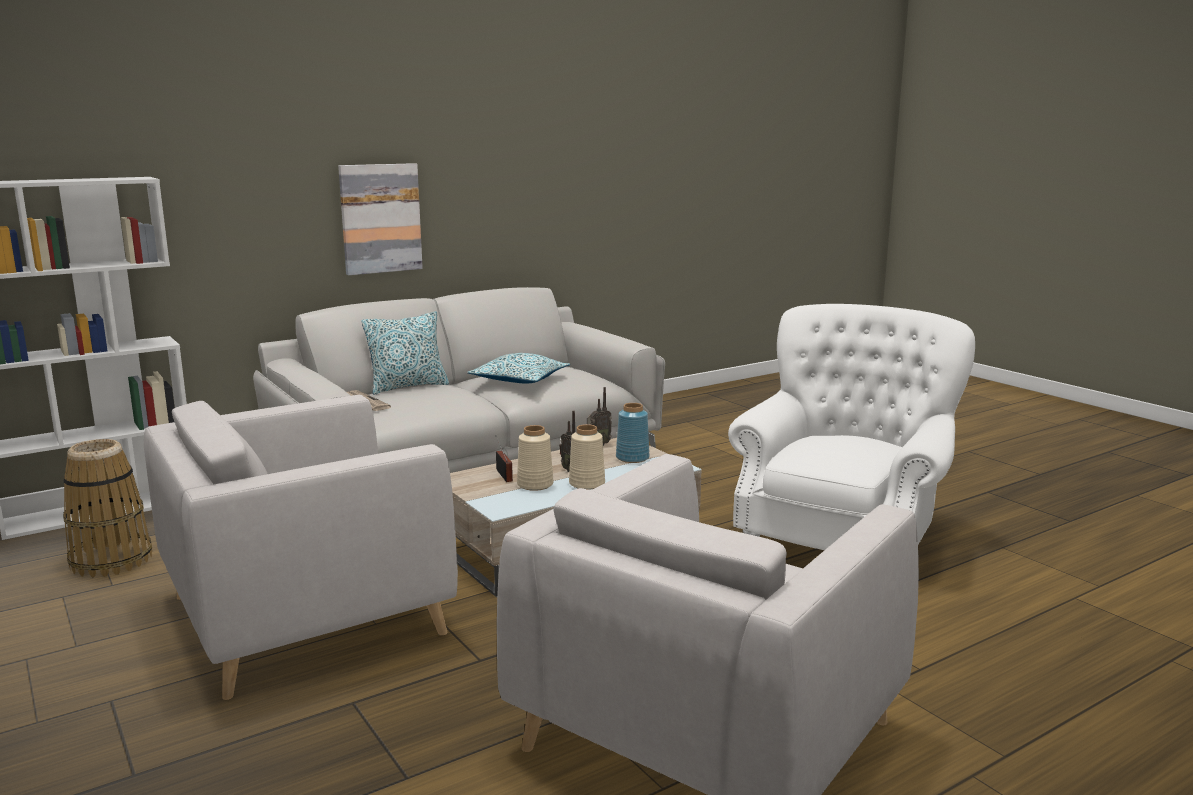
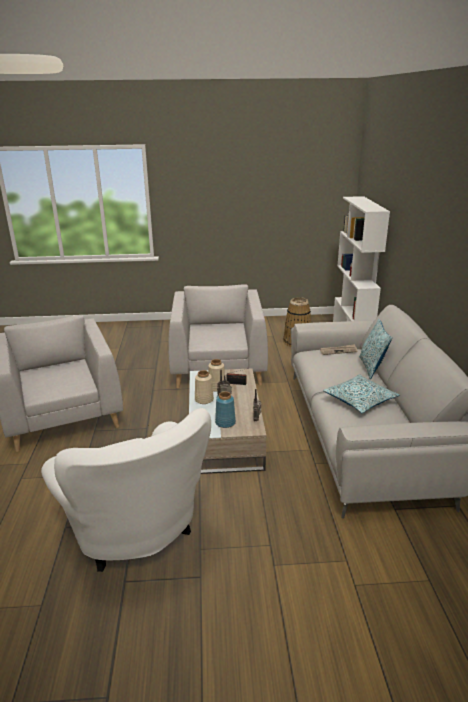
camera: 120 degrees right, 10 degrees up
picture [338,163,423,275] -> none

